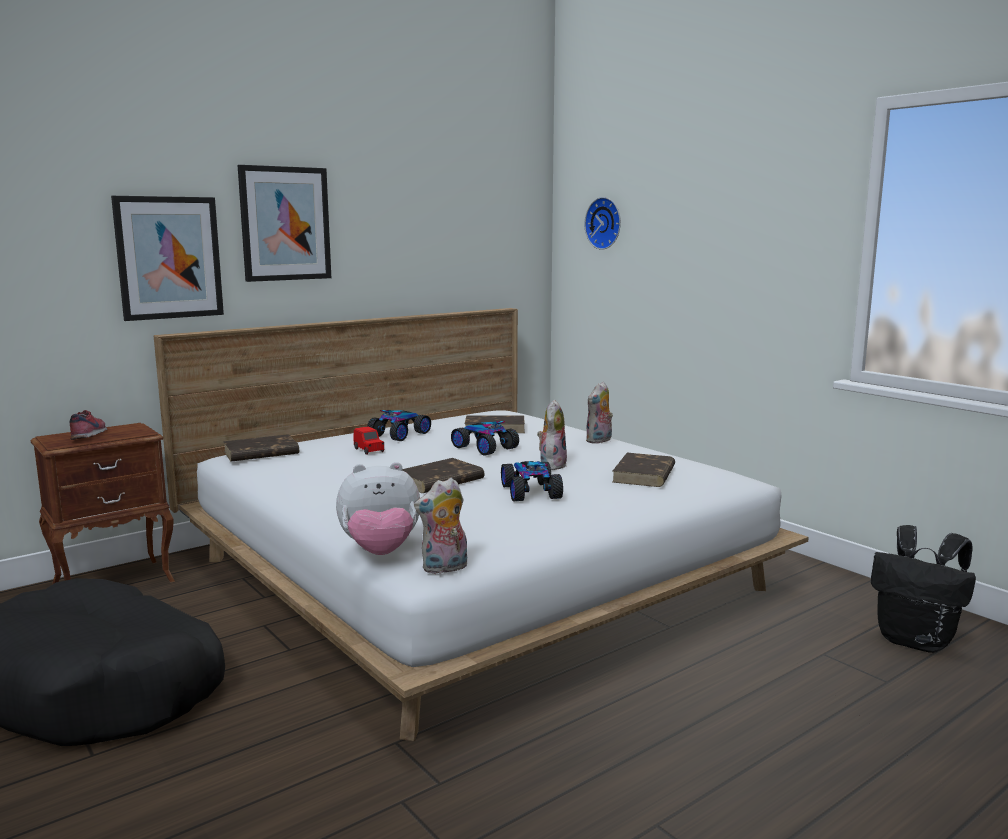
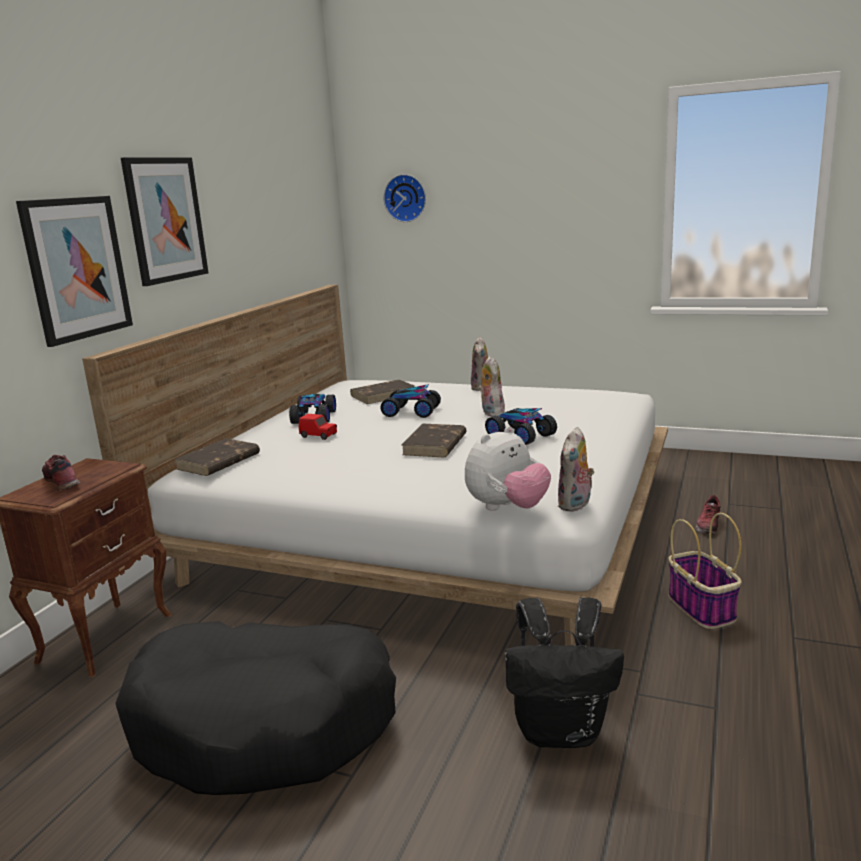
camera: 30 degrees left, 5 degrees up
brown book [612,453,675,487] -> none
black backpack [871,525,976,653] -> black backpack moved to [505,597,624,748]
none -> basket [668,513,742,629]
none -> shoe [695,495,720,534]

